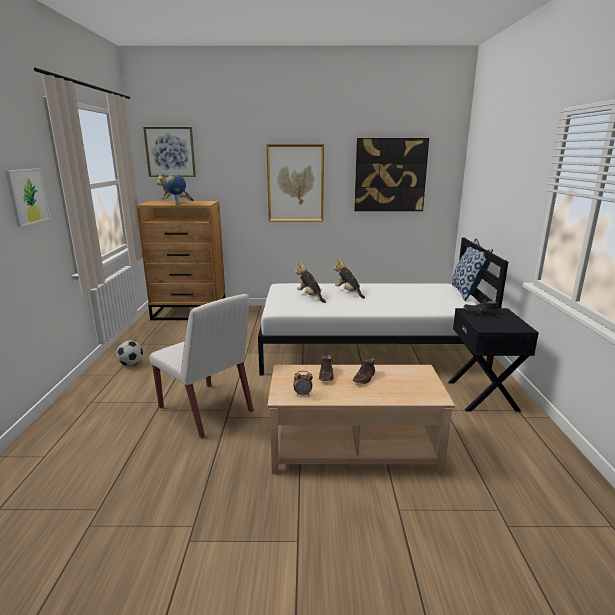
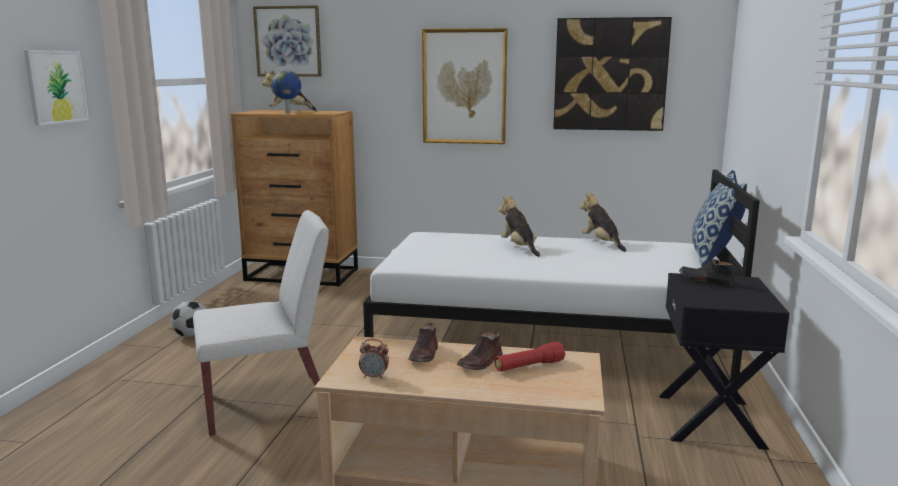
camera: 10 degrees right, 5 degrees down
white chair [149,294,254,438] -> white chair turned 75 degrees counterclockwise [193,210,329,437]
plush toy [295,262,326,303] -> plush toy moved to [580,192,626,252]
none -> red flashlight [494,342,565,372]

